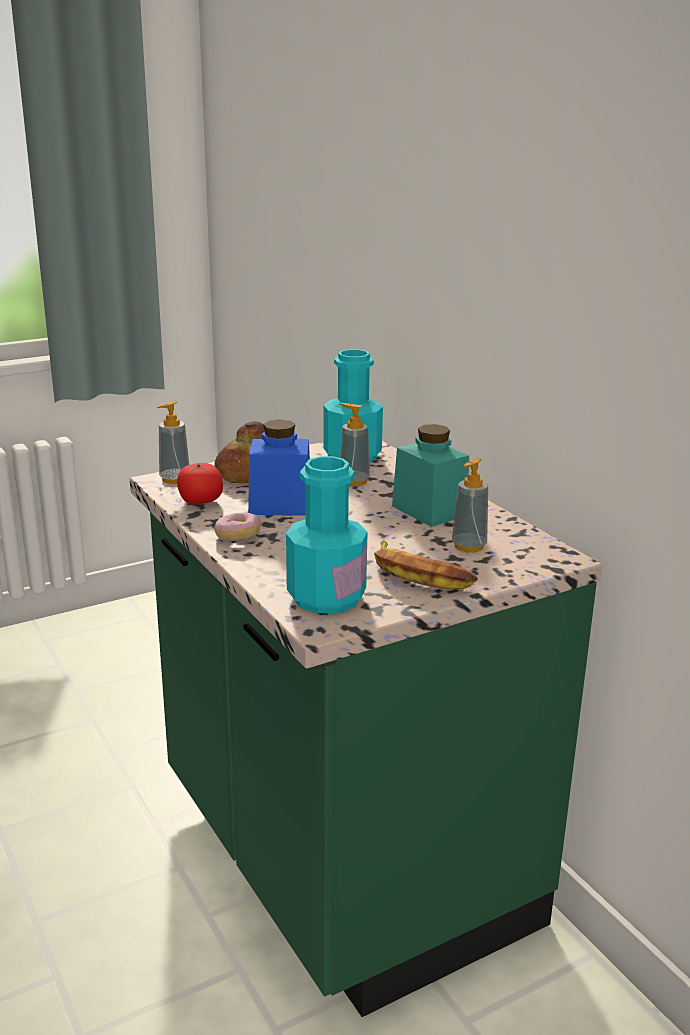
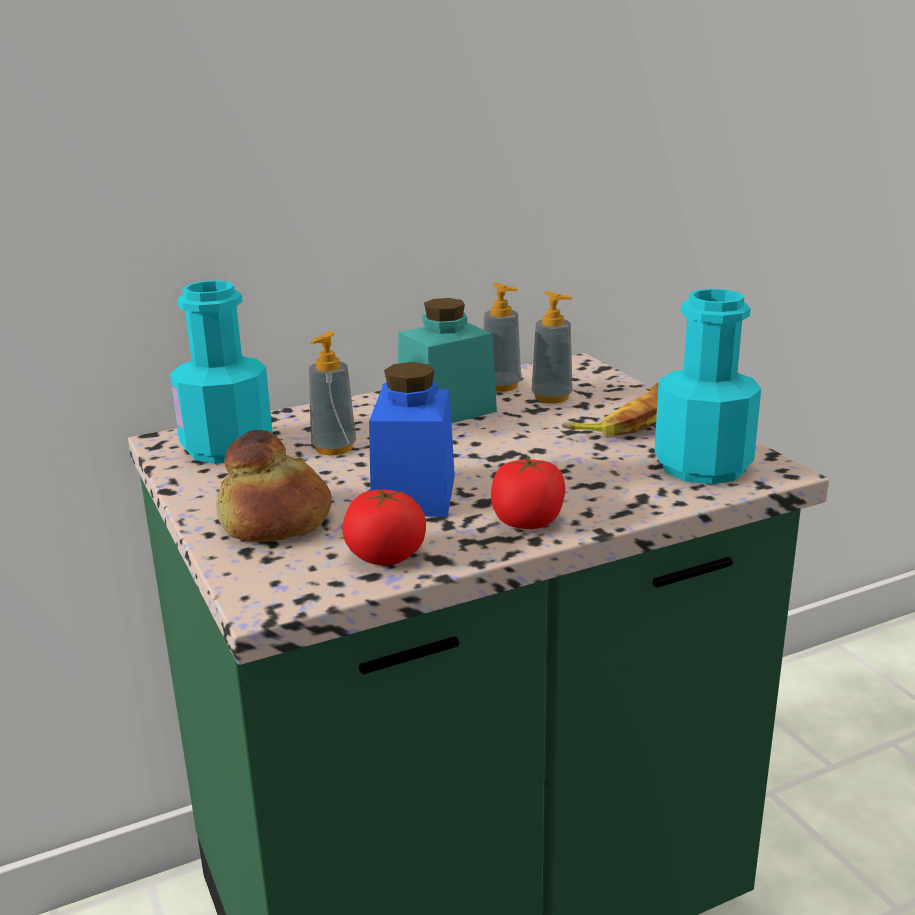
camera: 85 degrees left, 0 degrees up
soap dispenser [157,401,189,484] -> soap dispenser moved to [483,283,521,392]
donut [215,513,261,540] -> tomato [491,457,565,529]

